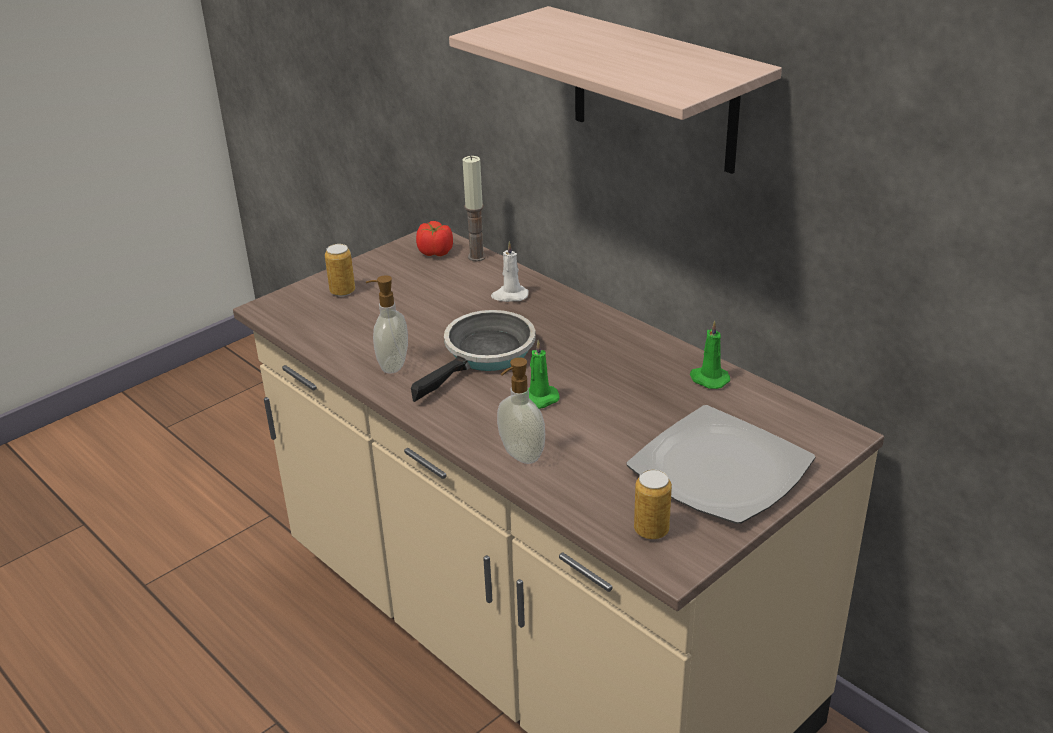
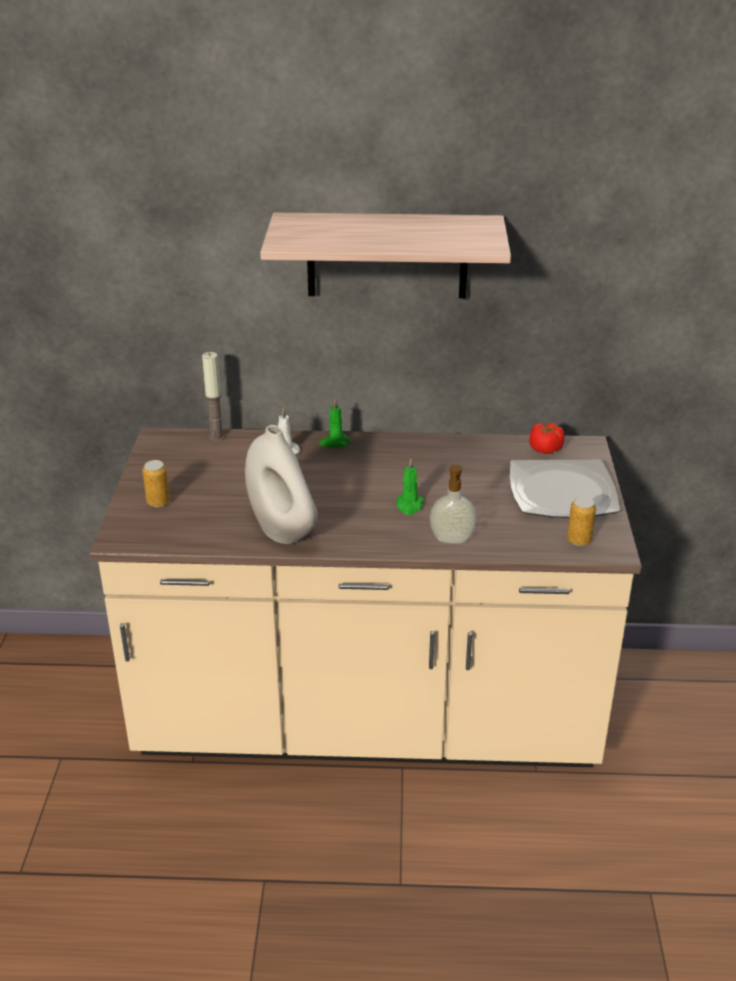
camera: 45 degrees left, 0 degrees up
soap dispenser [366,275,408,373] -> white vase [245,425,317,544]
frying pan [411,310,536,402] -> none
tomato [416,221,453,256] -> tomato moved to [529,423,564,454]
green candle [690,320,730,389] -> green candle moved to [319,399,350,448]

